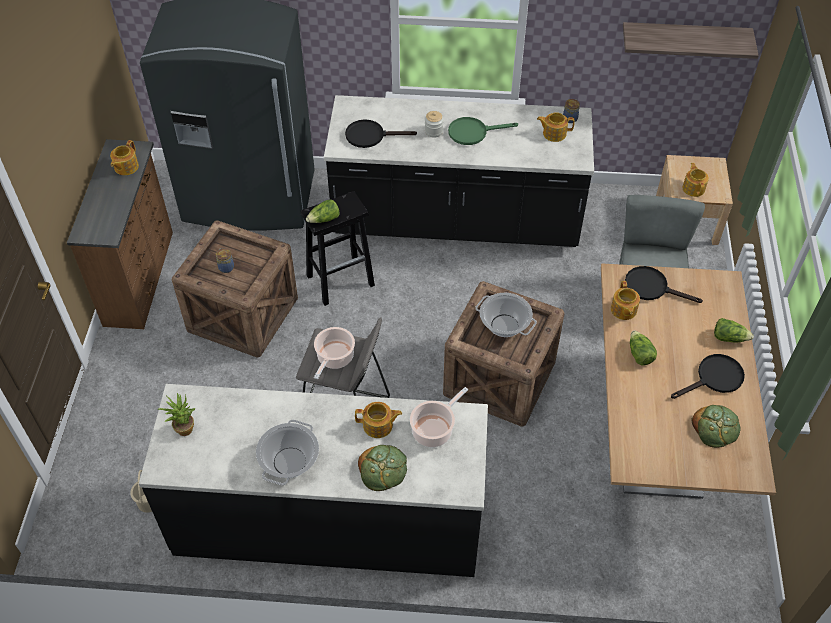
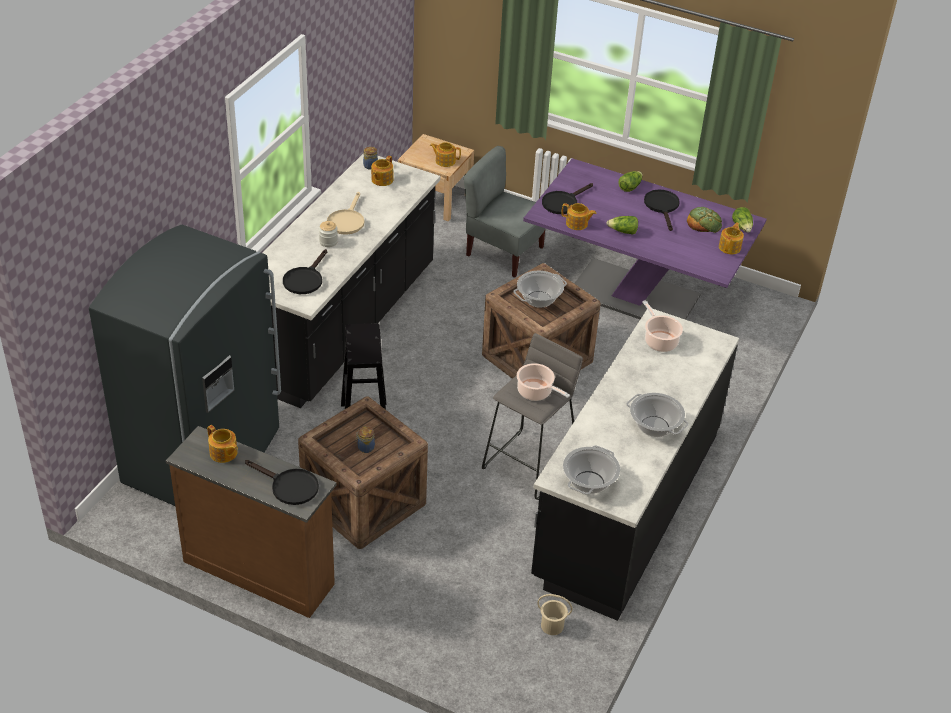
camera: 70 degrees left, 10 degrees down
potted plant [158,393,196,436] -> cooking pot [563,445,620,495]
lettuce [306,200,340,223] -> lettuce moved to [732,207,753,232]
teapot [355,402,402,438] -> teapot moved to [719,222,744,254]
bread [358,445,407,491] -> none
green frying pan [448,117,518,145] -> beige frying pan [327,192,364,235]
brown dining table [601,263,776,499] -> purple dining table [523,158,767,320]
shelf [623,22,759,59] -> none
none -> black frying pan [245,460,319,505]

